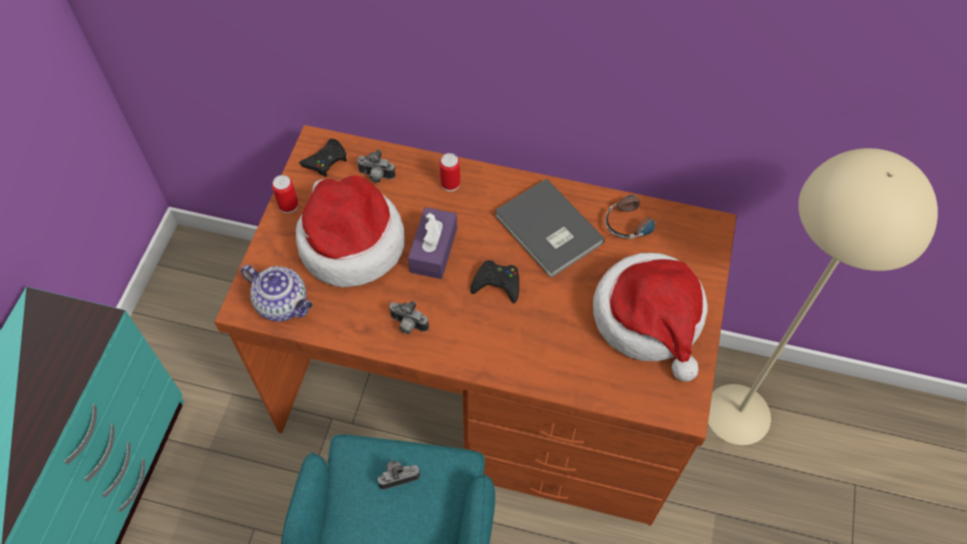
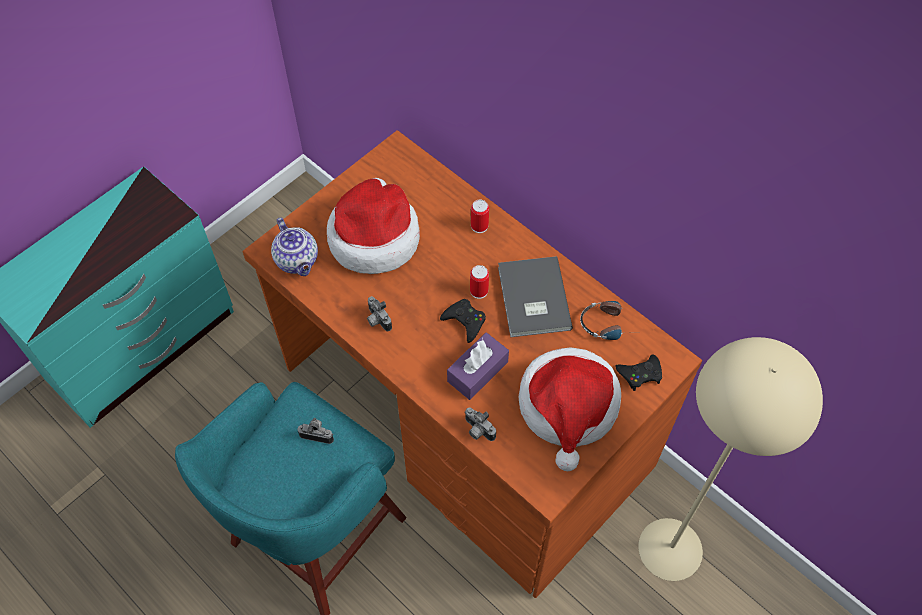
camera: 30 degrees right, 0 degrees up
can [272,175,298,213] -> can moved to [470,265,489,299]
black game controller [299,139,347,177] -> black game controller moved to [615,355,662,391]
camera [357,150,396,183] -> camera moved to [465,407,496,441]
purple tissue box [408,207,457,279] -> purple tissue box moved to [447,332,509,400]

